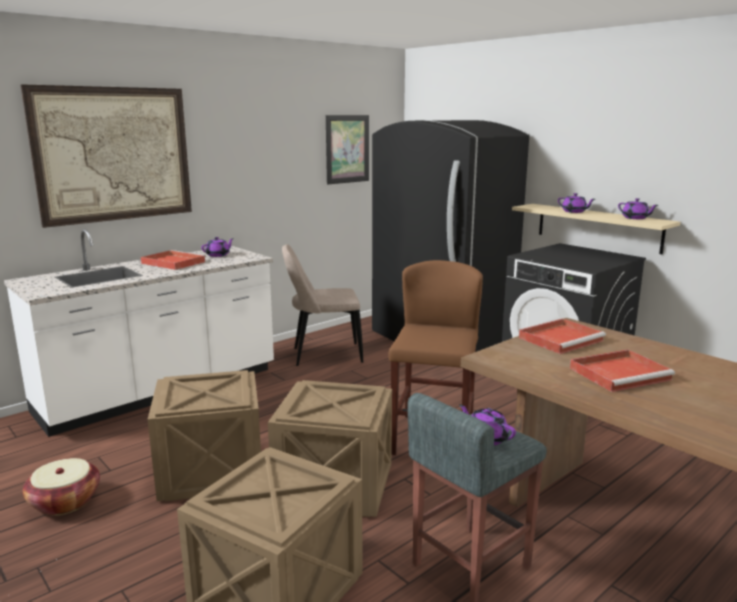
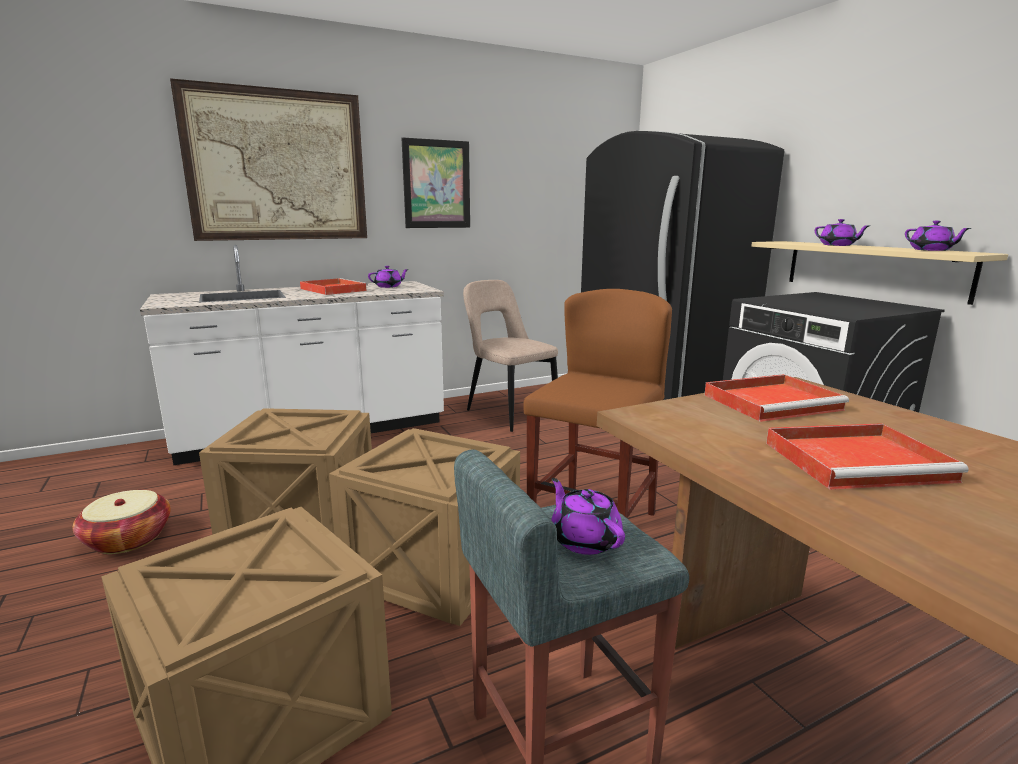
camera: 15 degrees right, 0 degrees up
beige chair [282,244,363,366] -> beige chair turned 45 degrees clockwise [463,280,558,432]
picture [326,115,369,184] -> picture moved to [401,137,470,228]

